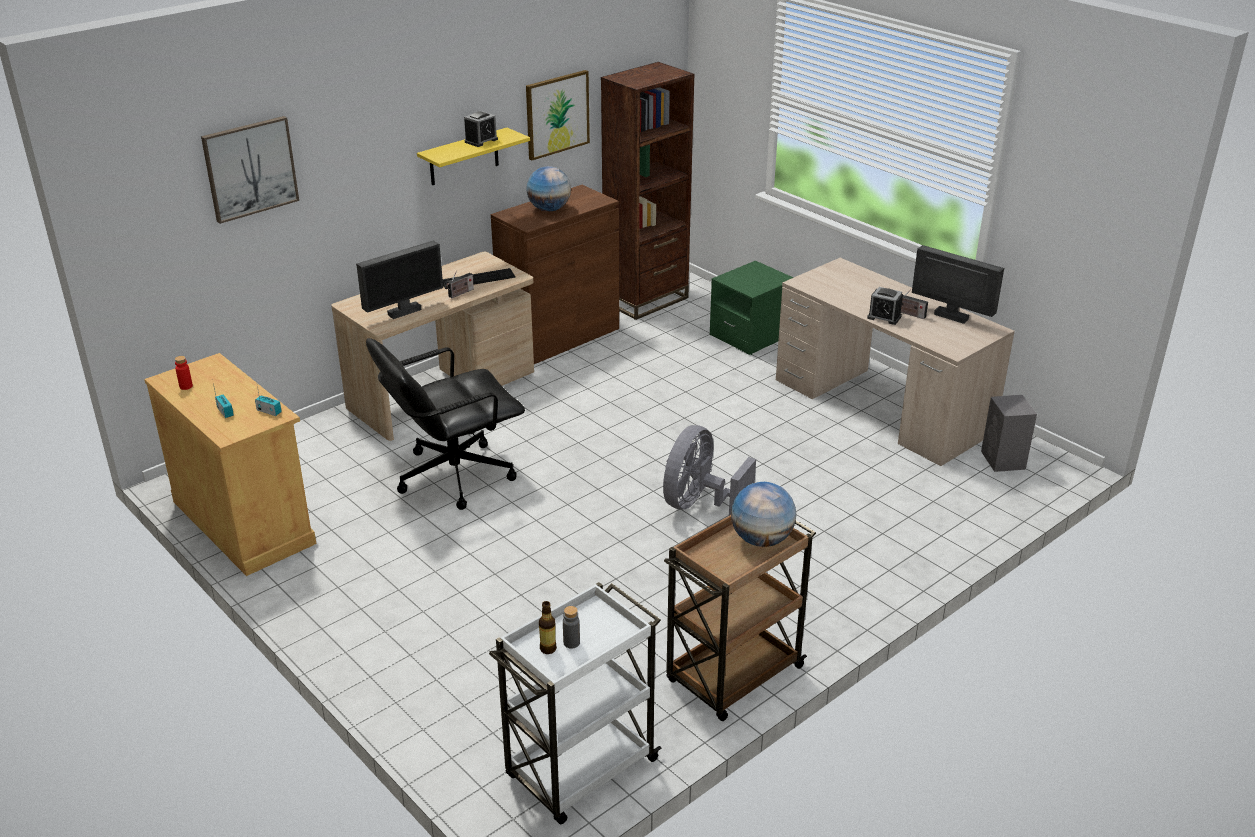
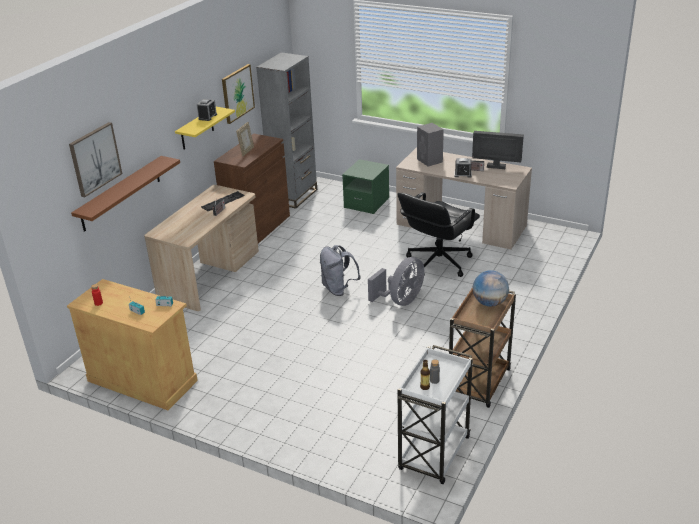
camera: 20 degrees left, 0 degrees up
monitor [356,240,443,319] -> none
black office chair [366,338,525,510] -> black office chair moved to [398,192,480,277]
globe [526,166,571,211] -> picture frame [236,122,254,157]
brown bookcase [601,62,694,320] -> grey bookcase [256,52,317,209]
grey fan [663,425,756,515] -> grey fan turned 150 degrees counterclockwise [368,257,425,306]
grey speaker [981,395,1037,472] -> grey speaker moved to [417,123,444,167]
none -> brown shelf [71,156,180,232]
none -> grey backpack [320,245,361,296]

